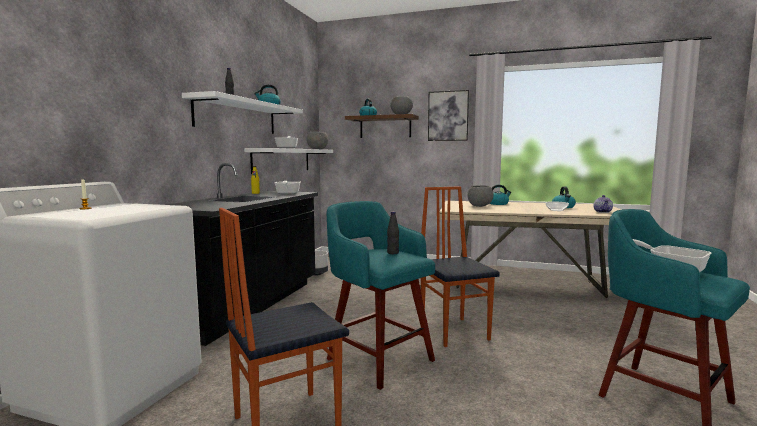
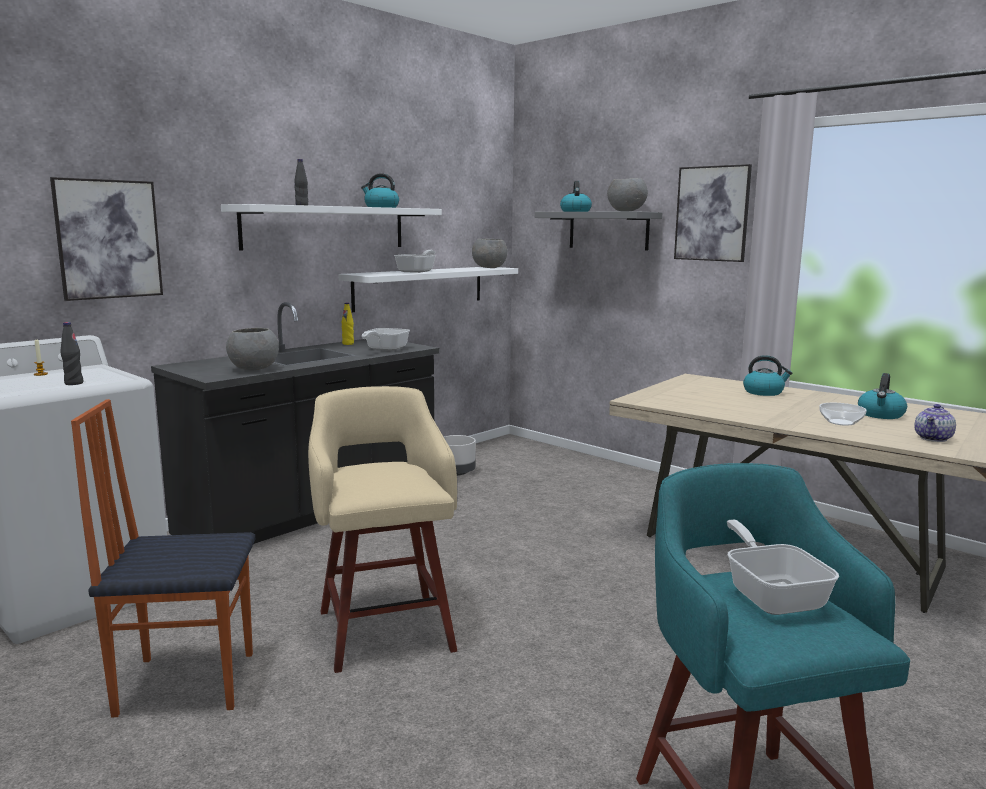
camera: 25 degrees right, 5 degrees up
turquoise stool [327,201,435,390] -> beige stool [308,386,457,673]
brown shelf [345,114,419,138] -> grey shelf [535,211,662,251]
black bottle [387,212,399,254] -> black bottle moved to [61,322,83,385]
chair [421,186,500,347] -> none
grey bowl [467,185,494,207] -> grey bowl moved to [226,328,279,371]
none -> picture [50,177,163,301]

